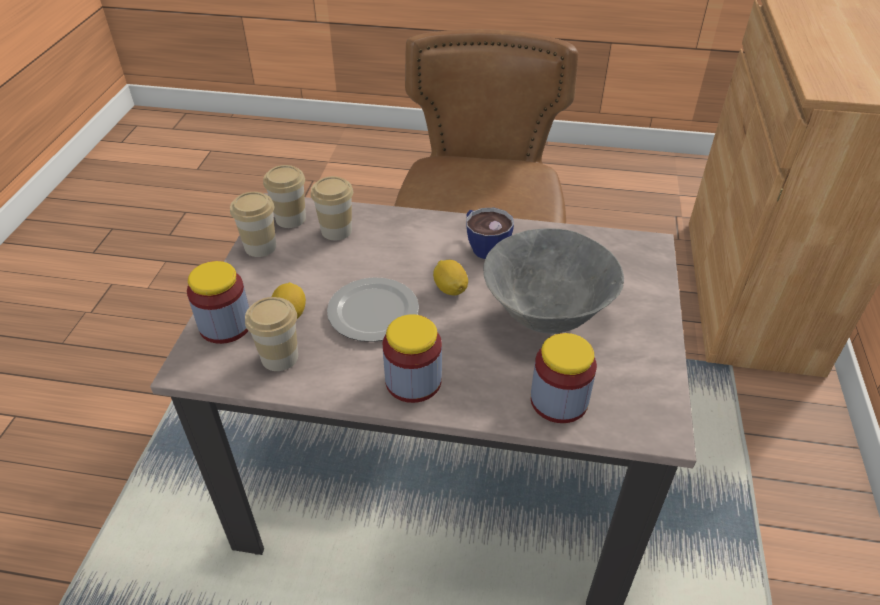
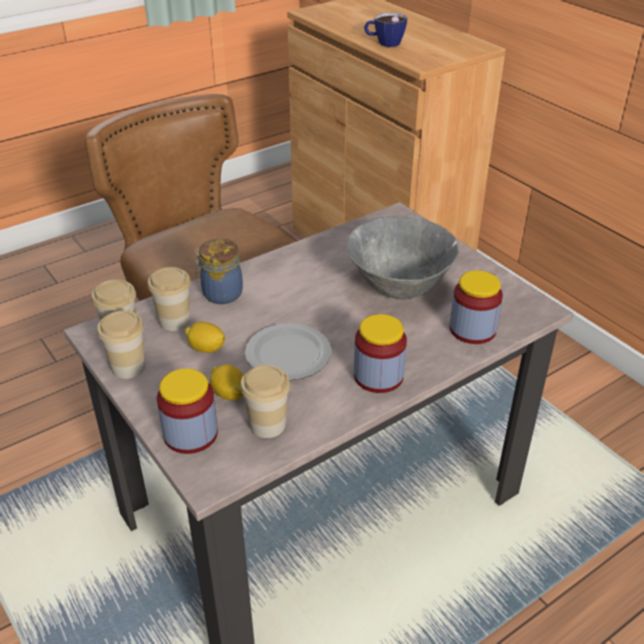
camera: 45 degrees left, 5 degrees down
lemon [433,260,468,296] -> lemon moved to [185,322,225,353]
cup [466,208,514,259] -> cup moved to [364,12,408,47]
none -> jar [194,239,243,304]

